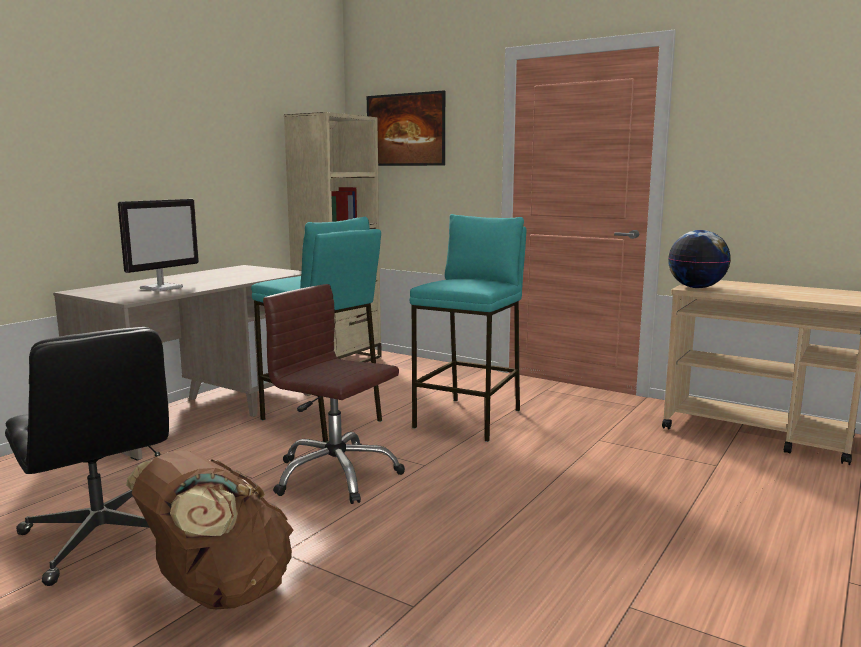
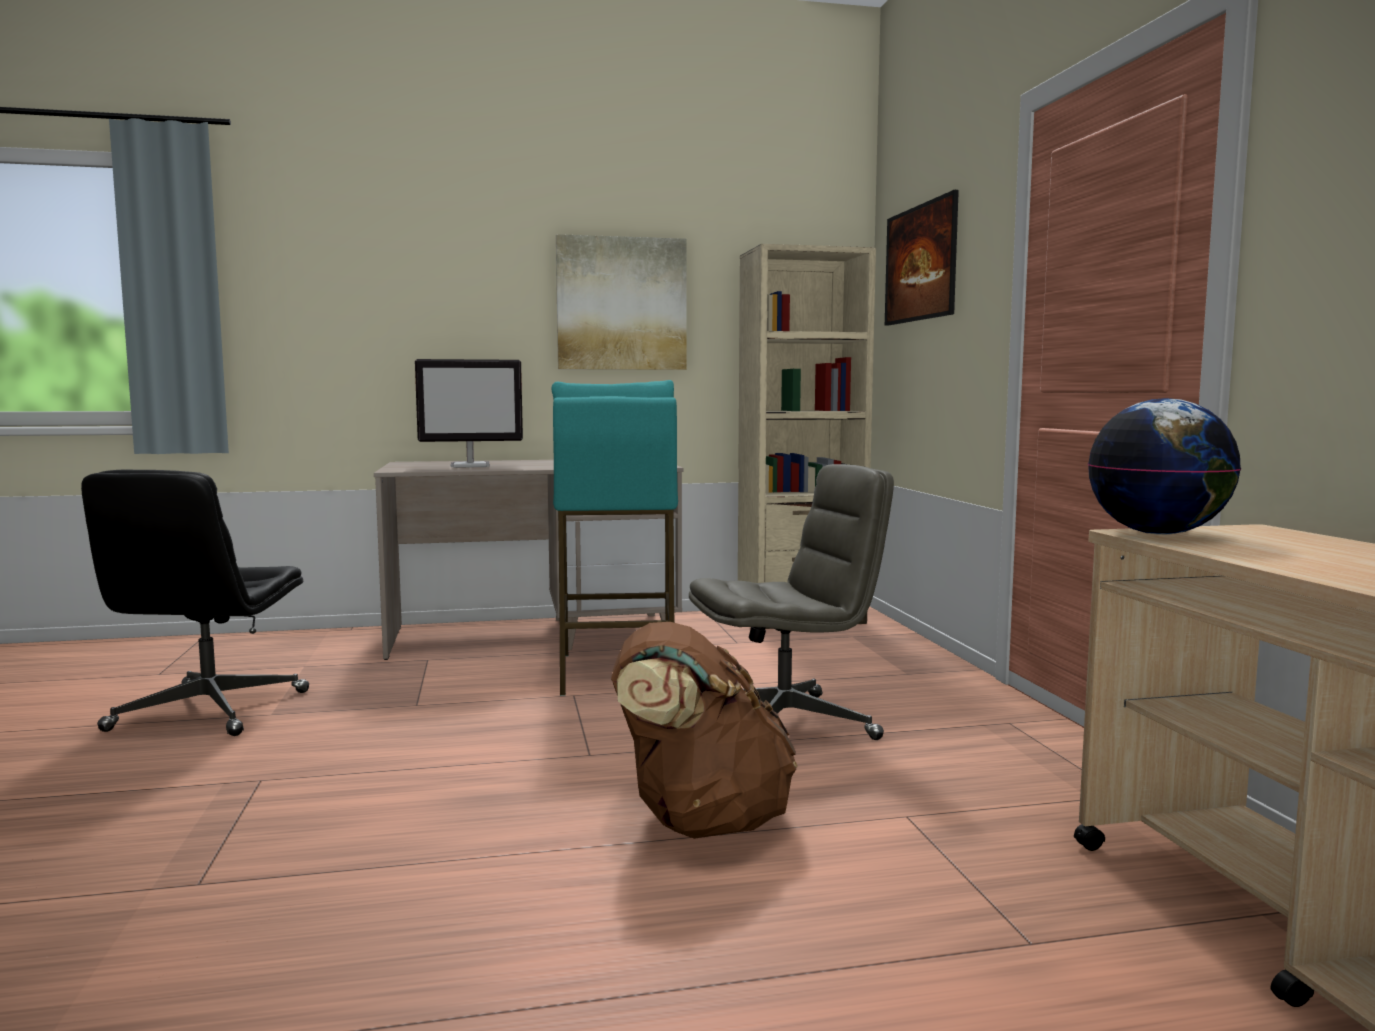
camera: 45 degrees right, 5 degrees down
brown backpack [126,451,294,609] -> brown backpack moved to [611,622,797,839]
brown office chair [263,284,405,504] -> none
turquoise stool [410,214,526,442] -> grey office chair [689,464,894,740]
none -> picture [556,234,687,370]

